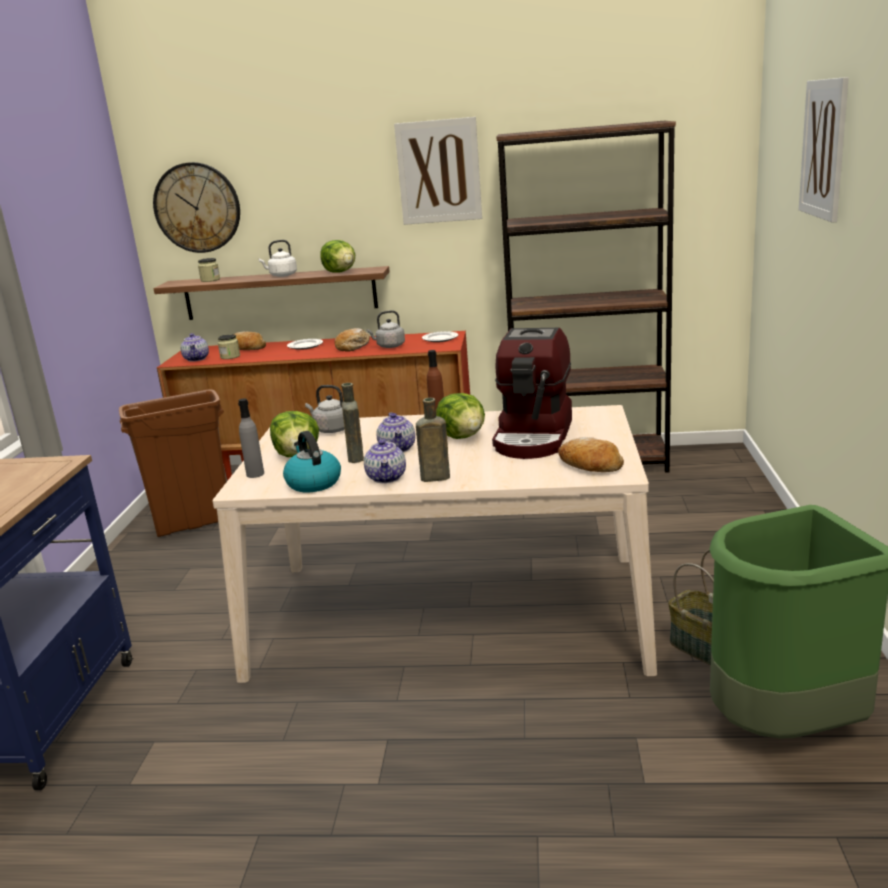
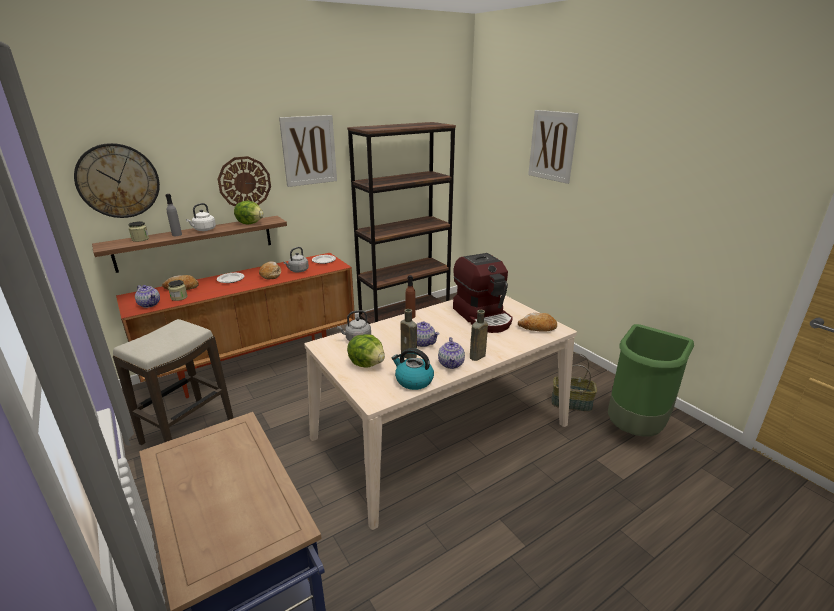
camera: 40 degrees left, 5 degrees up
brown trash can [119,389,226,537] -> stool [113,319,234,445]
grey bottle [238,398,264,478] -> grey bottle moved to [166,194,182,236]
teapot [364,438,406,483] -> teapot turned 45 degrees clockwise [438,337,465,369]
lettuce [436,393,485,439] -> none
none -> wall clock [218,156,271,206]

